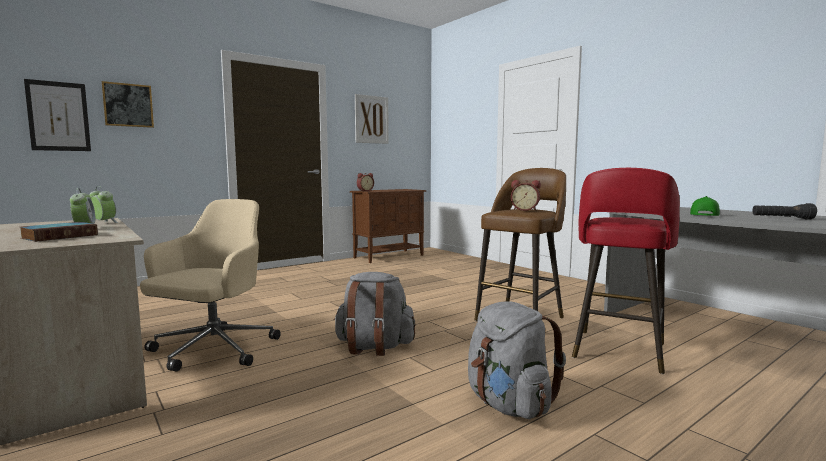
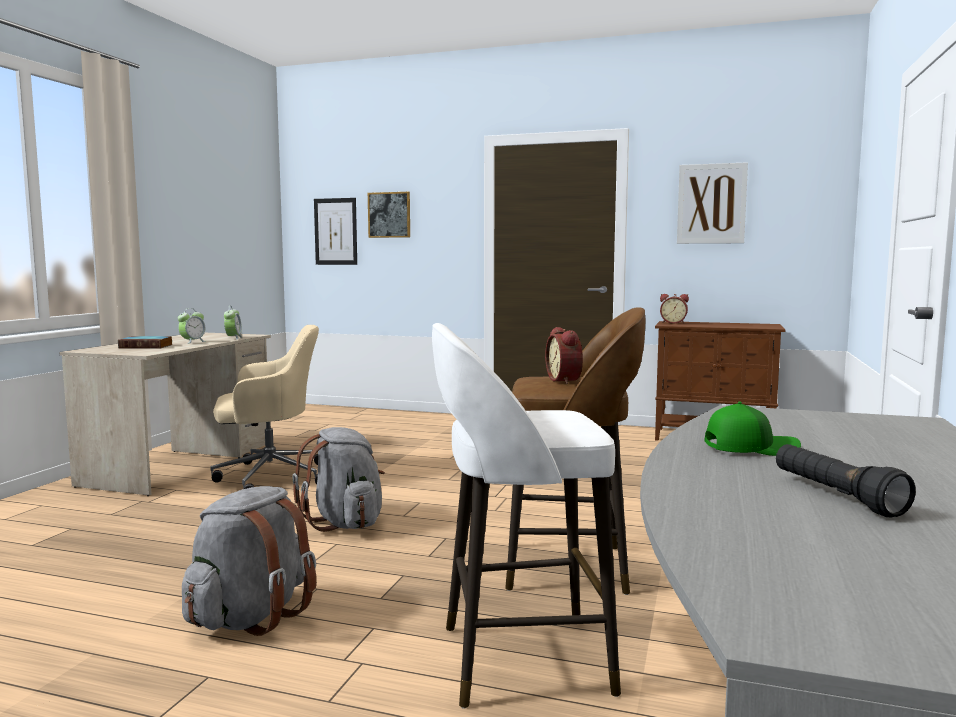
camera: 55 degrees right, 0 degrees up
red stool [572,168,680,374] -> white stool [432,323,621,709]

